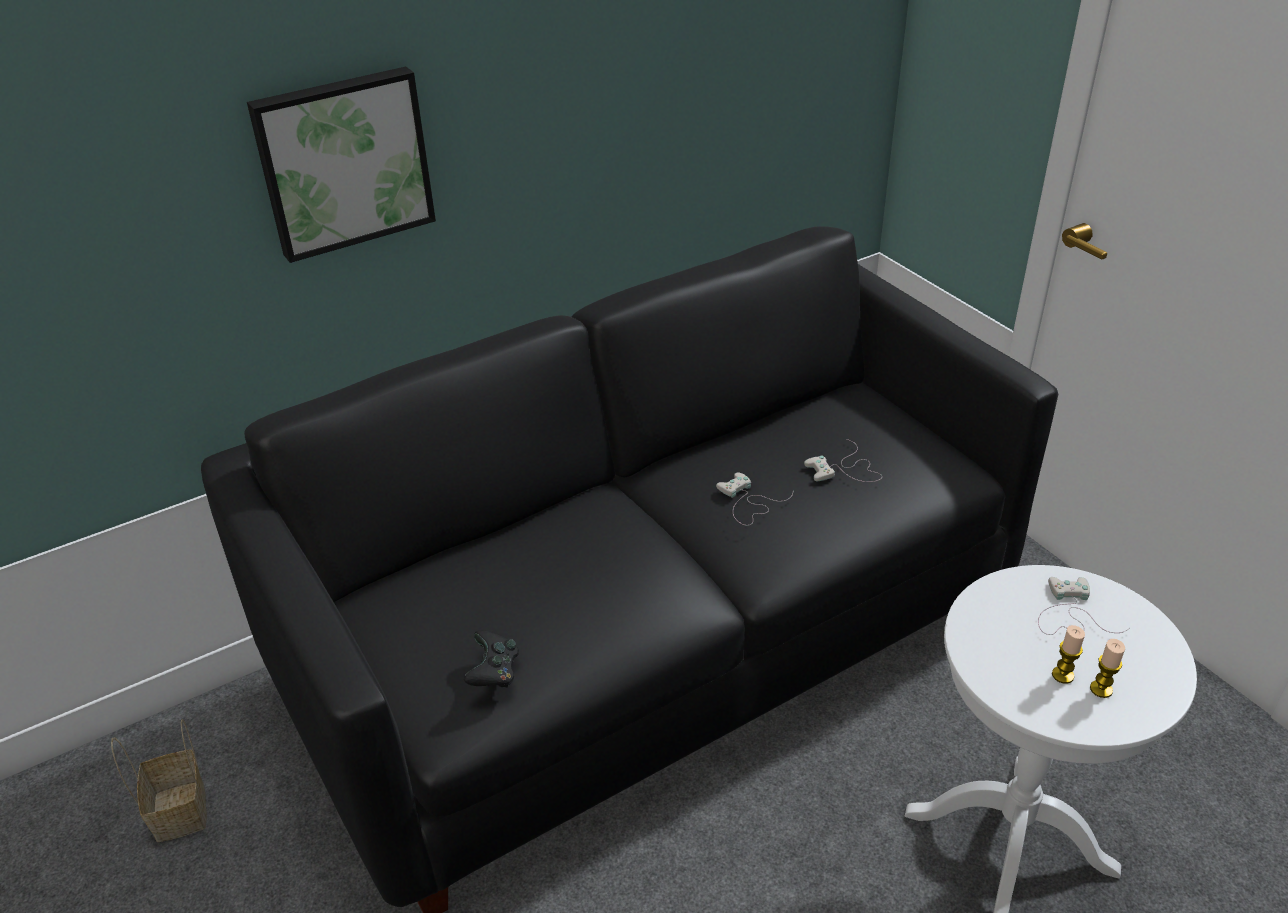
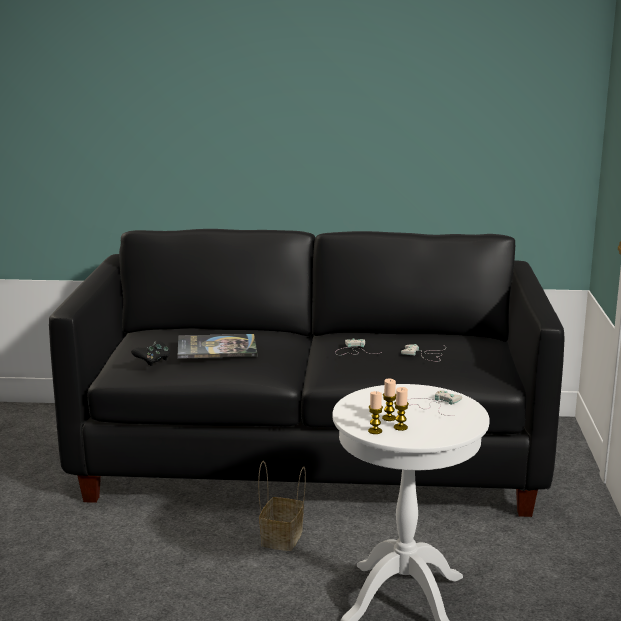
camera: 35 degrees right, 20 degrees down
basket [111,719,207,842] -> basket moved to [258,461,306,551]
picture [247,66,436,263] -> none
none -> book [178,334,257,359]
none -> candle [368,391,383,434]

